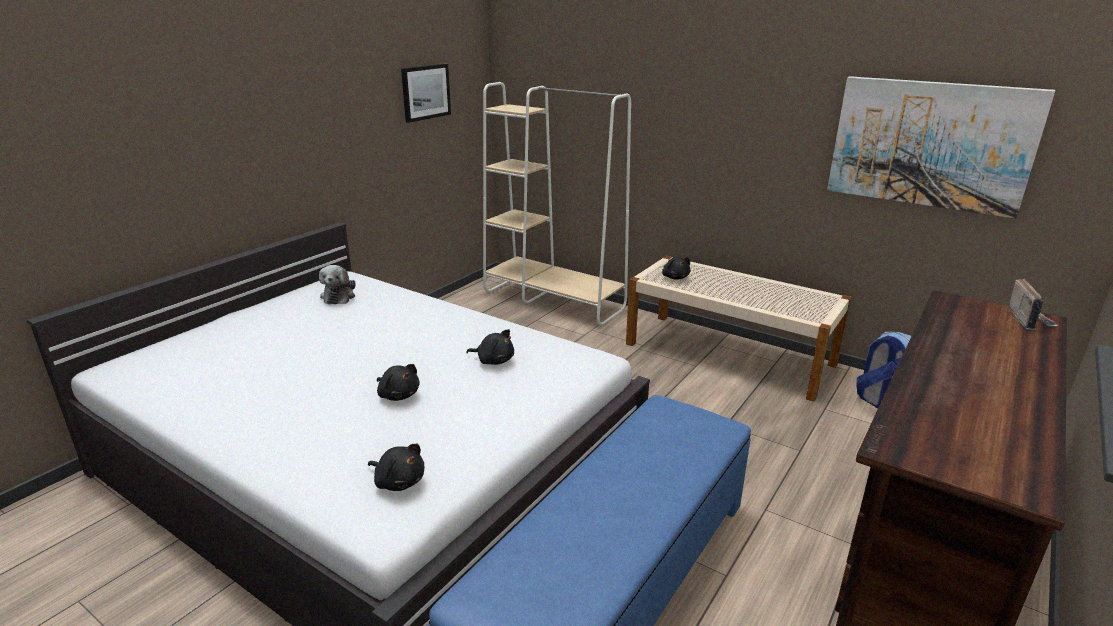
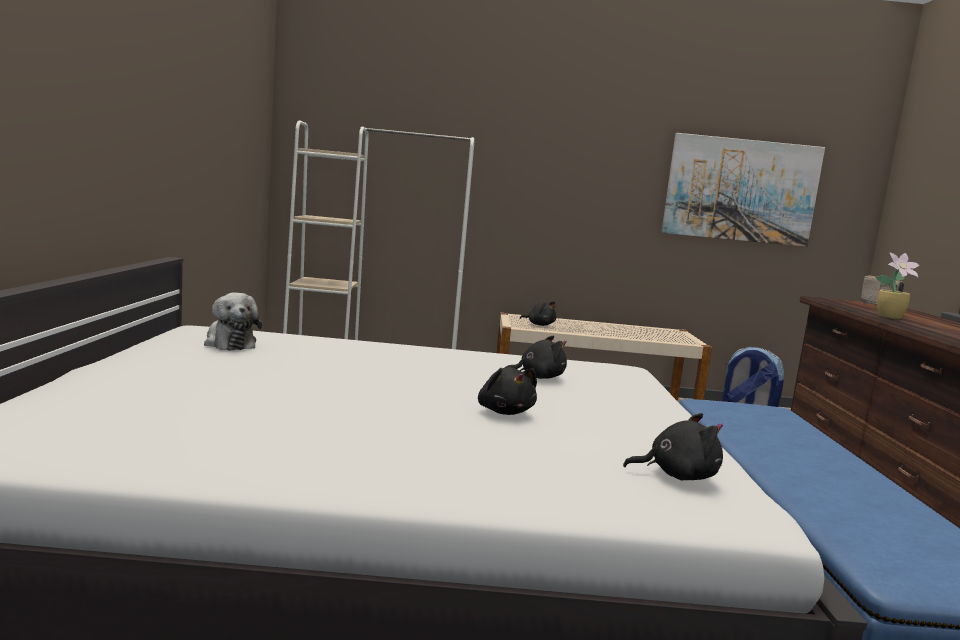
camera: 35 degrees left, 15 degrees down
black plush toy [377,364,420,401] -> black plush toy turned 60 degrees clockwise [478,367,537,415]
picture [401,64,451,123] -> none
none -> potted plant [876,252,920,319]

